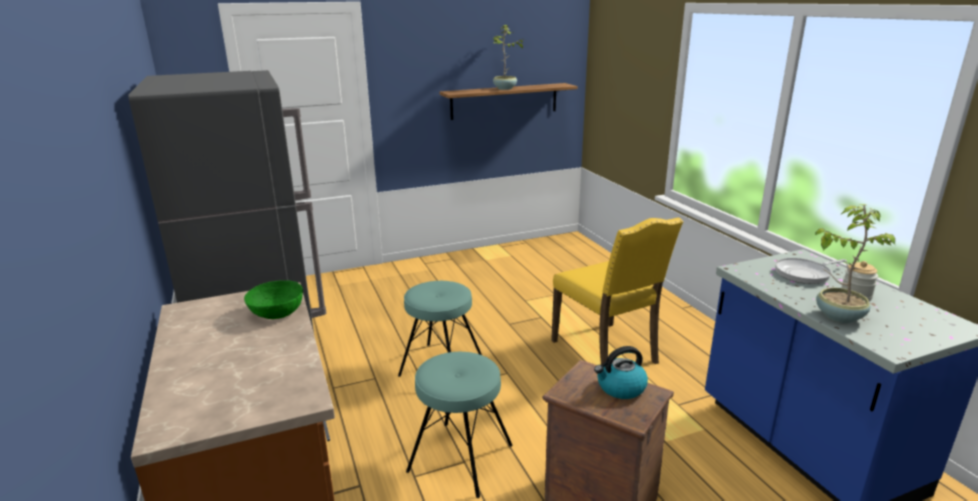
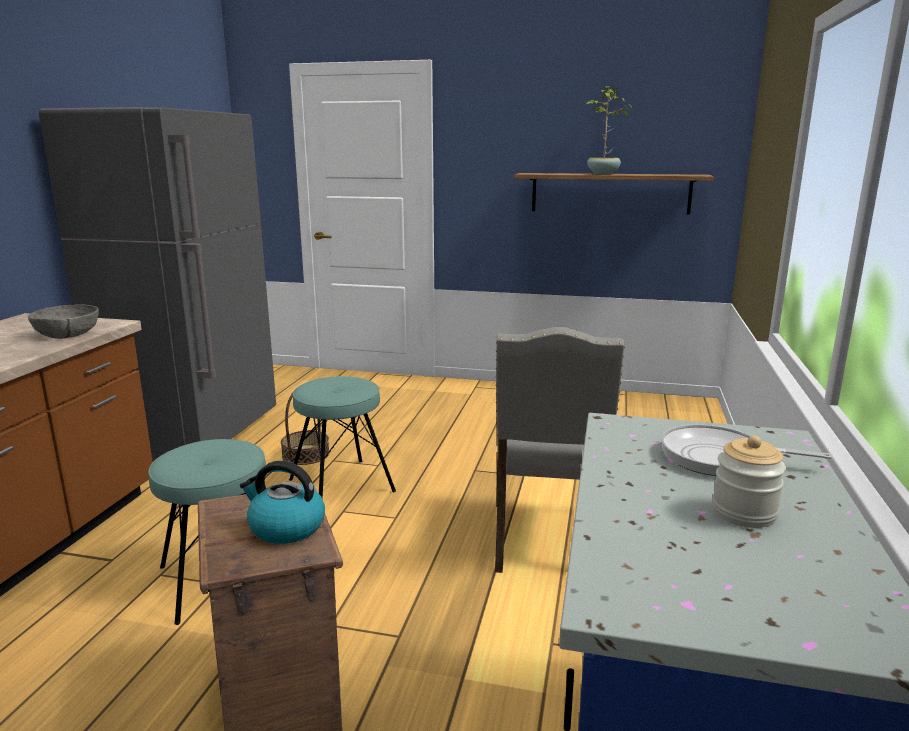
camera: 35 degrees right, 5 degrees down
green bowl [244,280,303,319] -> grey bowl [28,304,99,339]
yellow chair [551,217,683,365] -> grey chair [495,327,625,573]
potted plant [814,204,895,323] -> none
none -> basket [281,392,330,465]

